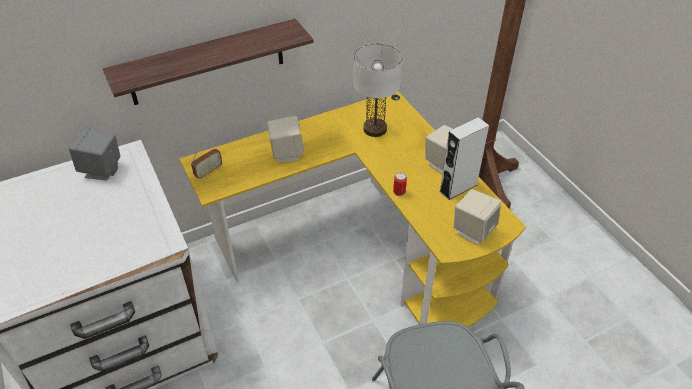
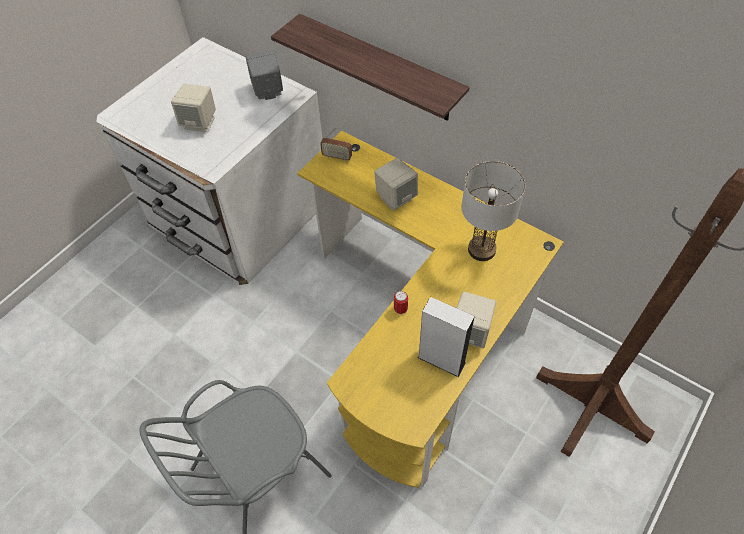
camera: 65 degrees right, 10 degrees up
beige speaker [454,189,501,245] -> beige speaker moved to [171,84,216,132]

